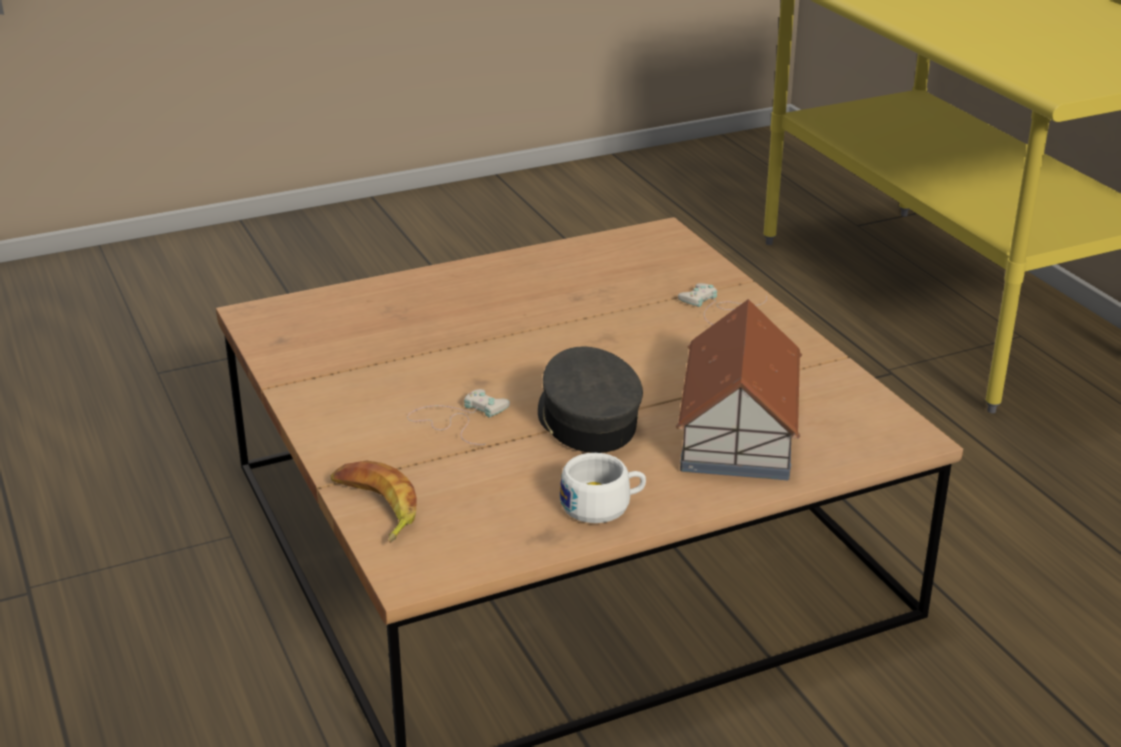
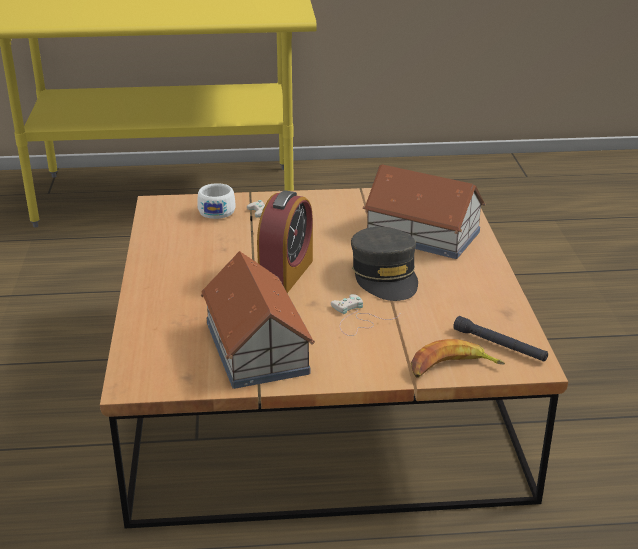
camera: 70 degrees left, 0 degrees up
grey cap [538,347,643,453] -> grey cap turned 105 degrees counterclockwise [351,227,418,301]
white cup [560,453,646,523] -> white cup moved to [197,183,236,219]
none -> toy house [201,251,315,389]
none -> alarm clock [257,191,313,293]
none -> black flashlight [453,316,548,362]

